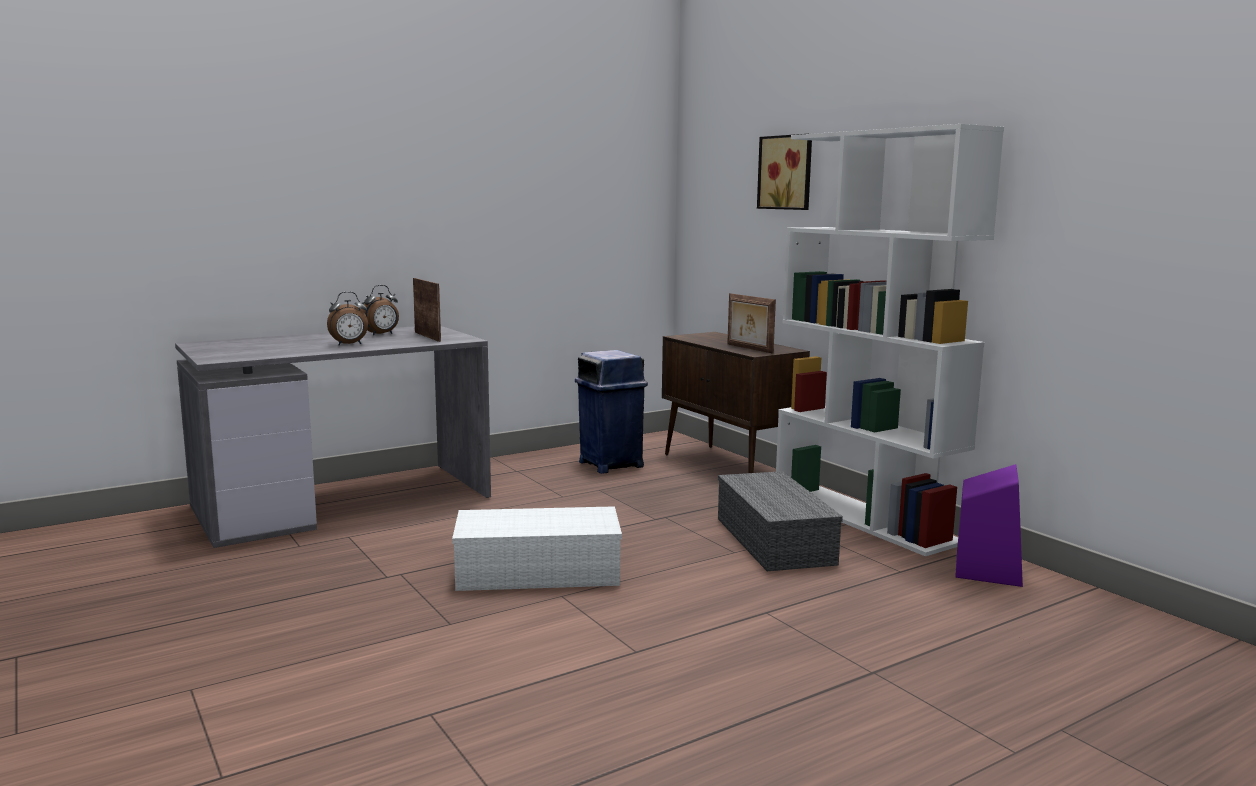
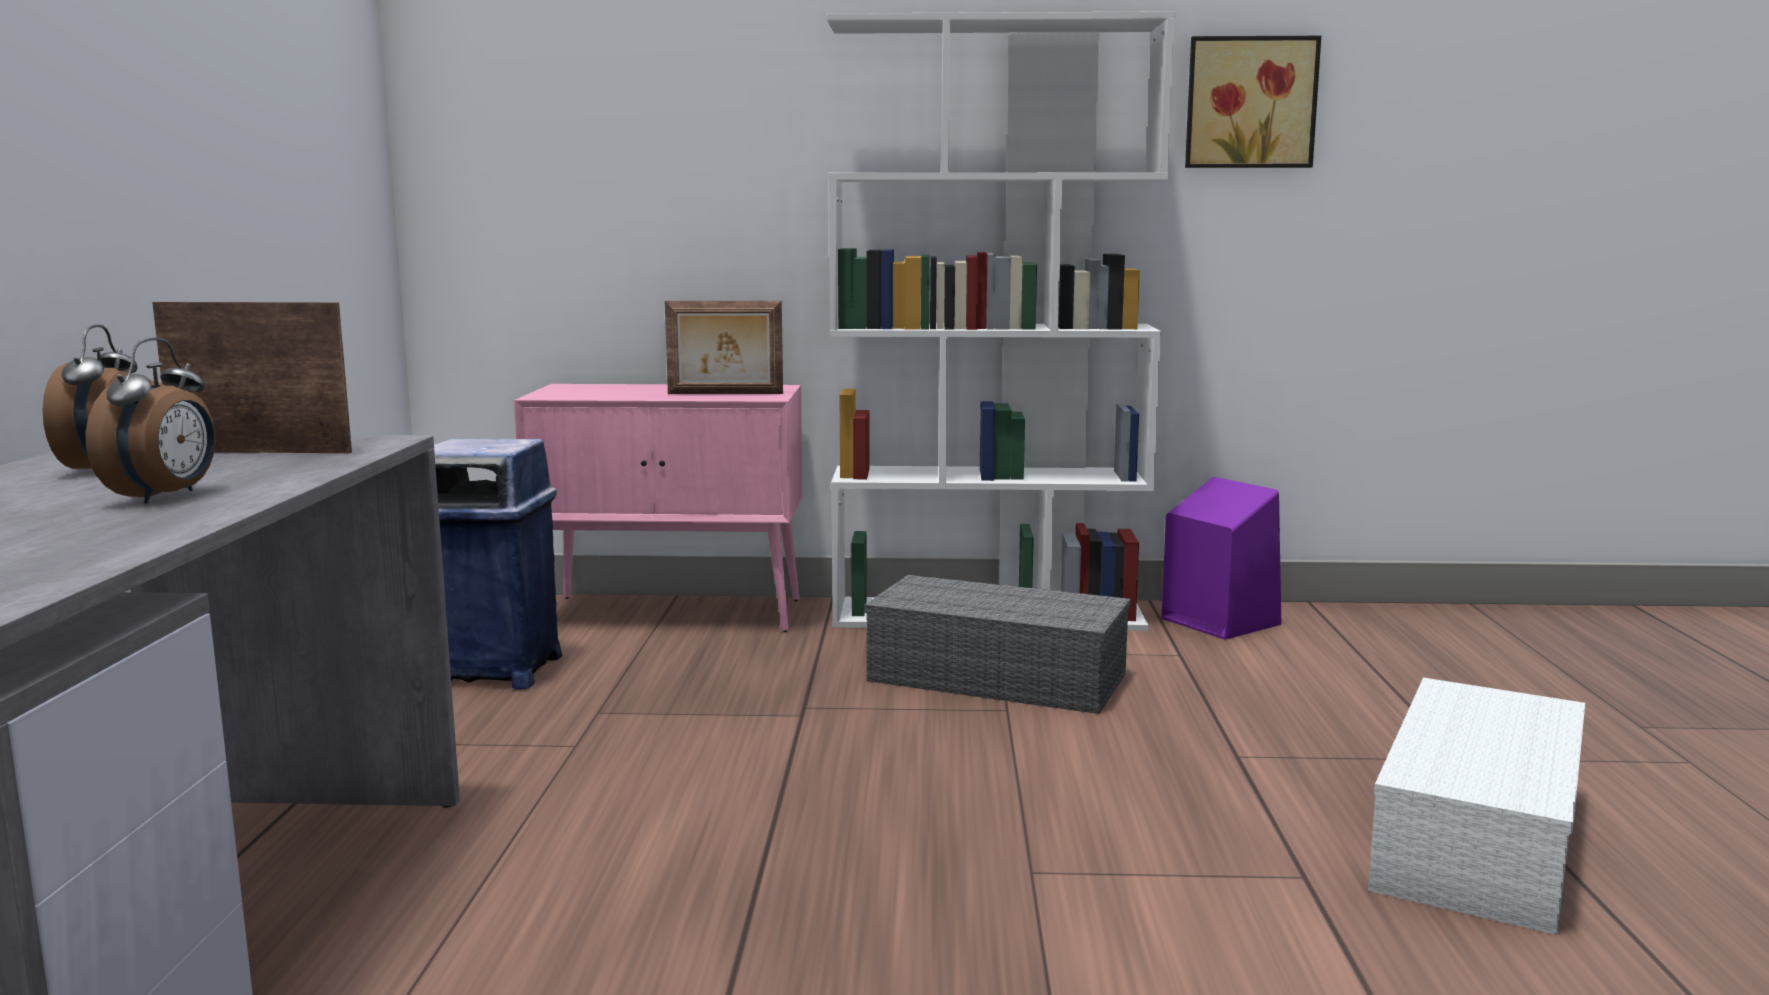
camera: 55 degrees left, 0 degrees up
white storage box [452,506,622,591] -> white storage box moved to [1368,678,1585,935]
brown cabinet [662,332,810,473] -> pink cabinet [514,384,803,632]
picture [757,134,812,210] -> picture moved to [1185,36,1321,168]

